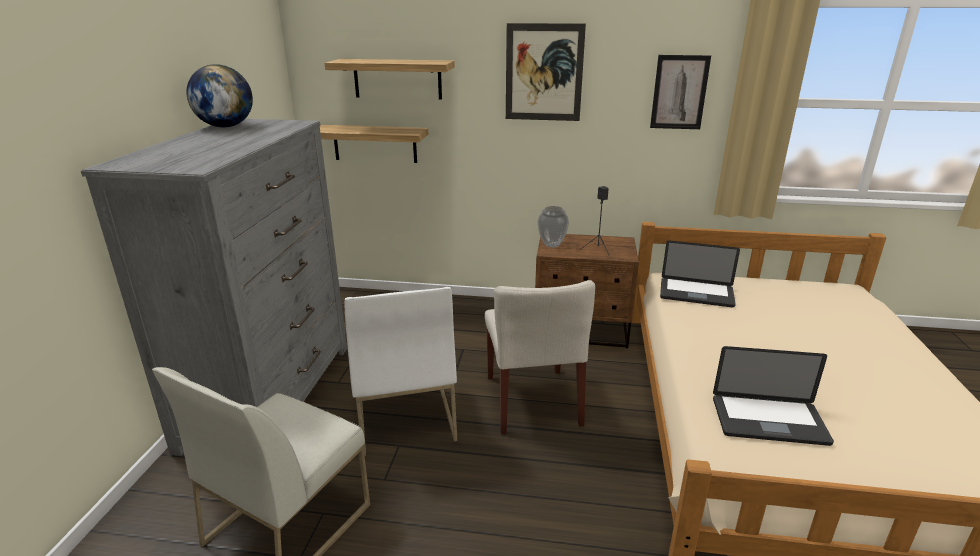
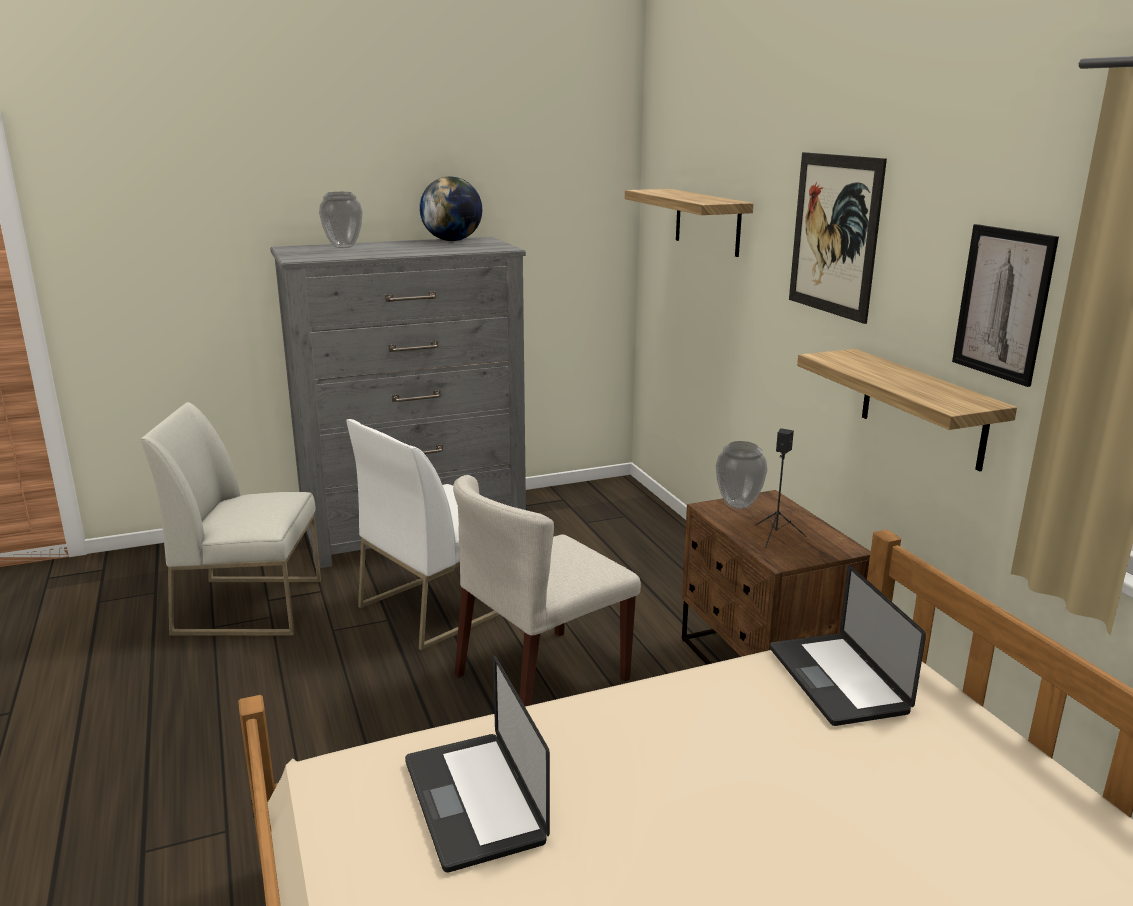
camera: 60 degrees right, 5 degrees down
shelf [320,125,429,163] -> shelf moved to [797,349,1017,471]
none -> vase [319,192,363,248]

